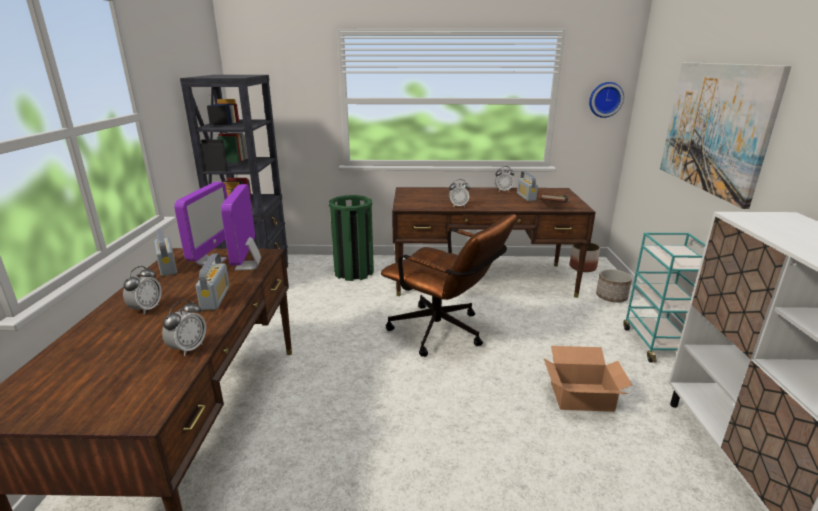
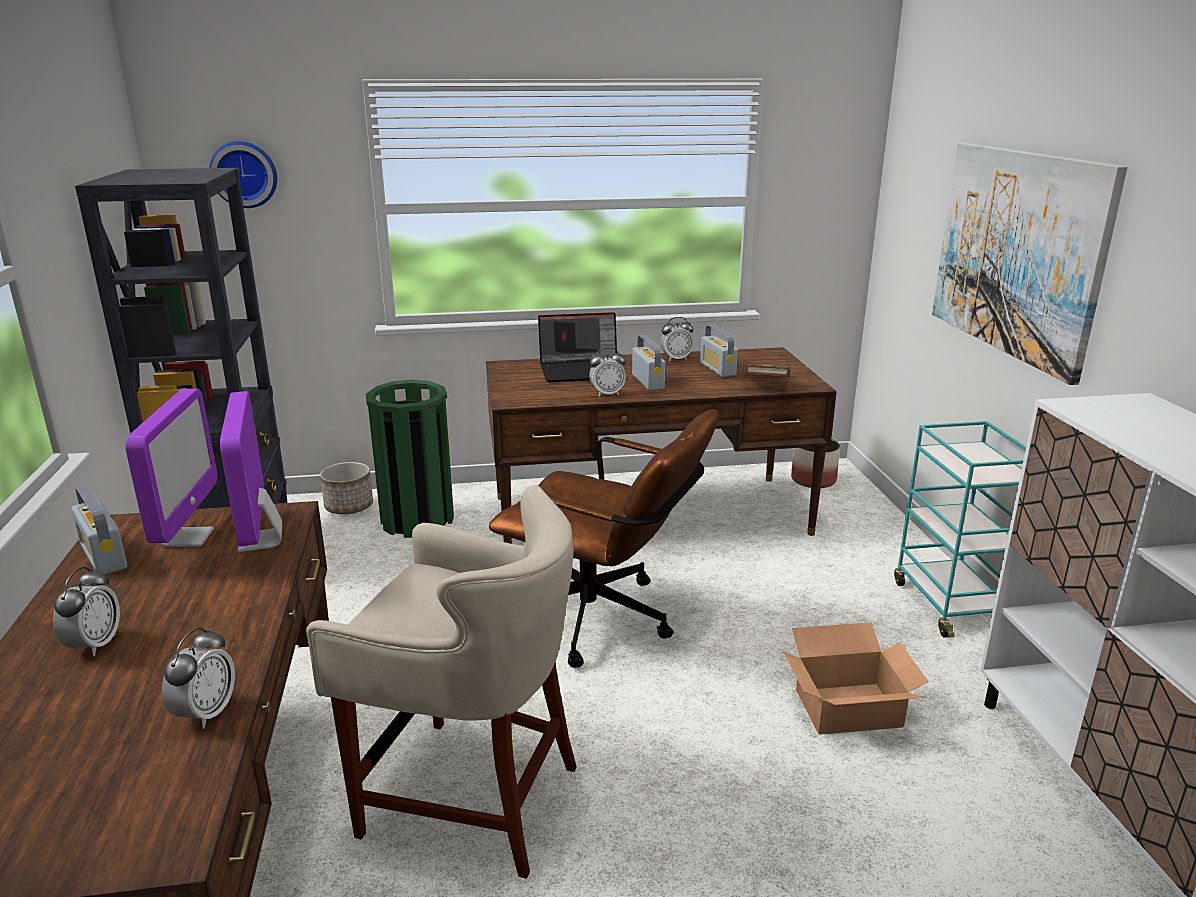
camera: 10 degrees left, 0 degrees up
radio [195,254,230,310] -> radio moved to [632,335,665,390]
wall clock [589,82,624,118] -> wall clock moved to [209,141,277,208]
planter [596,269,632,302] -> planter moved to [320,462,373,514]
none -> beige stool [306,485,577,879]
none -> laptop [538,312,617,382]

